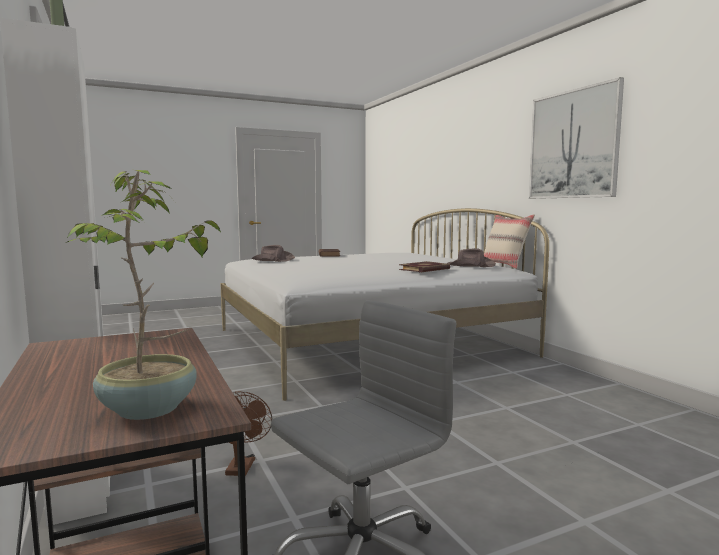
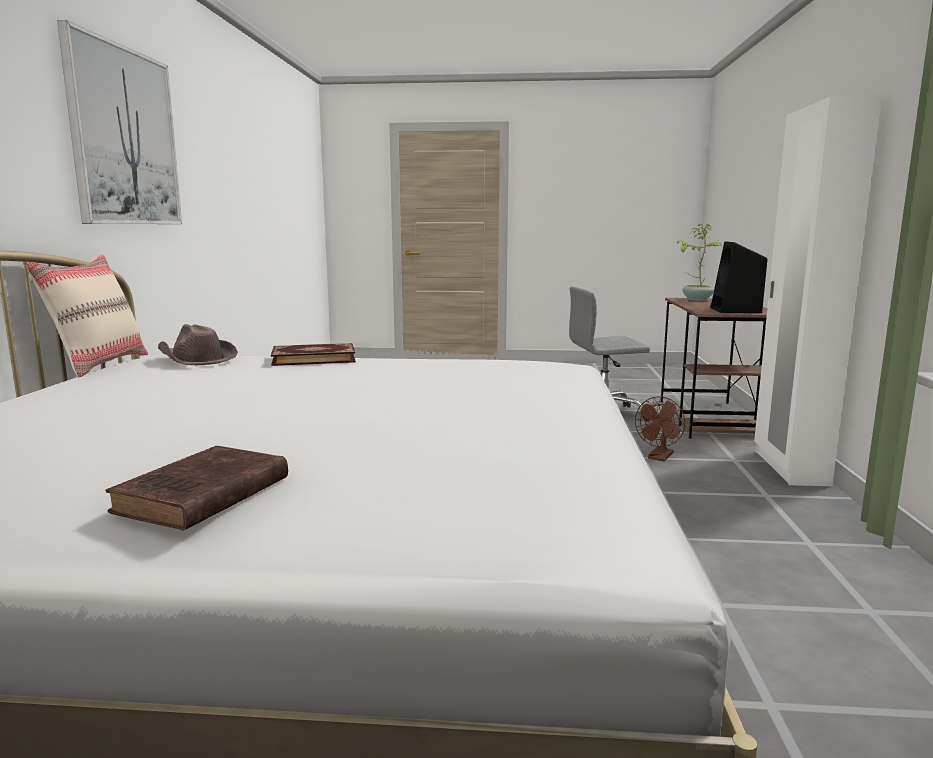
camera: 150 degrees left, 5 degrees up
brown hat [252,245,295,262] -> none
none -> black speaker [711,241,767,313]

